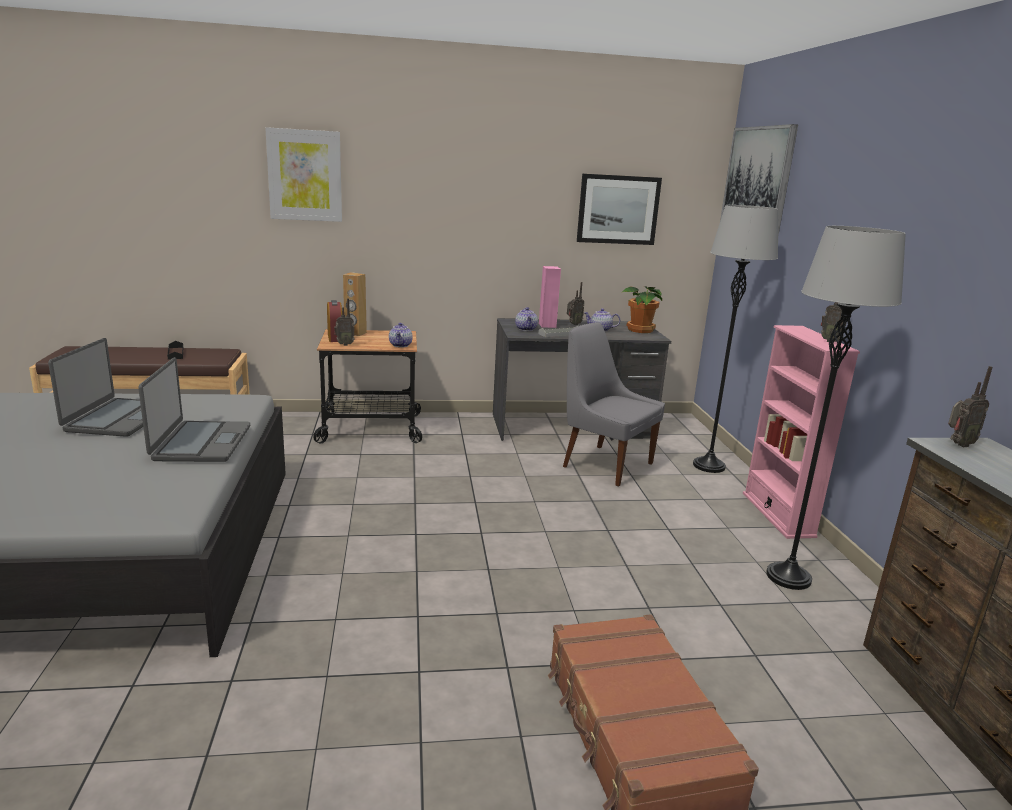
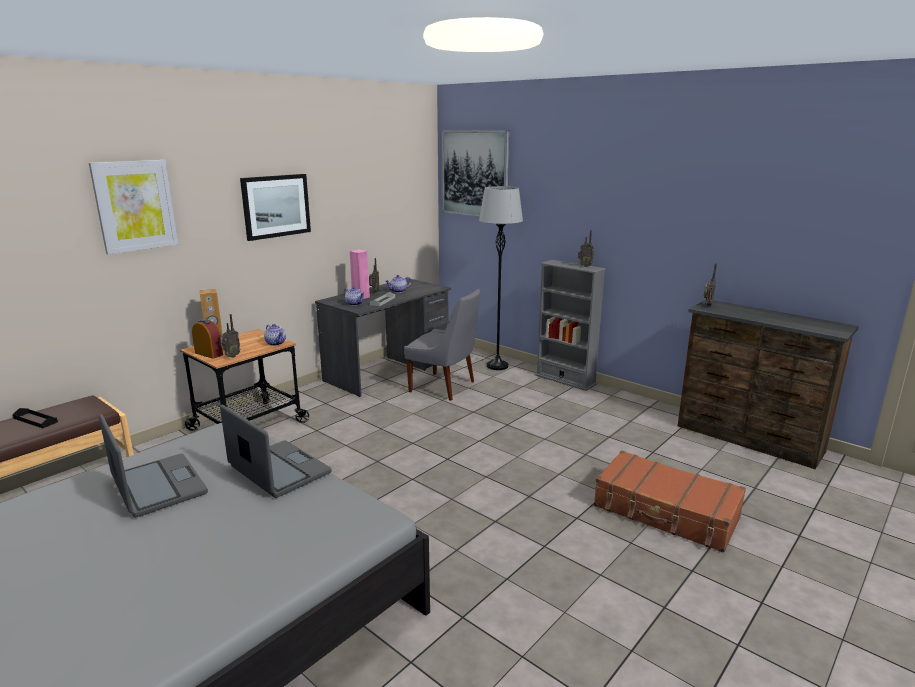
camera: 40 degrees left, 0 degrees up
grey chair [563,323,665,486] -> grey chair turned 150 degrees counterclockwise [404,289,480,401]
picture [577,174,662,245] -> picture moved to [240,174,311,241]
potted plant [621,286,662,333] -> none
pink bookcase [743,325,860,539] -> grey bookcase [535,260,606,391]
grey floor lamp [766,226,906,590] -> none

